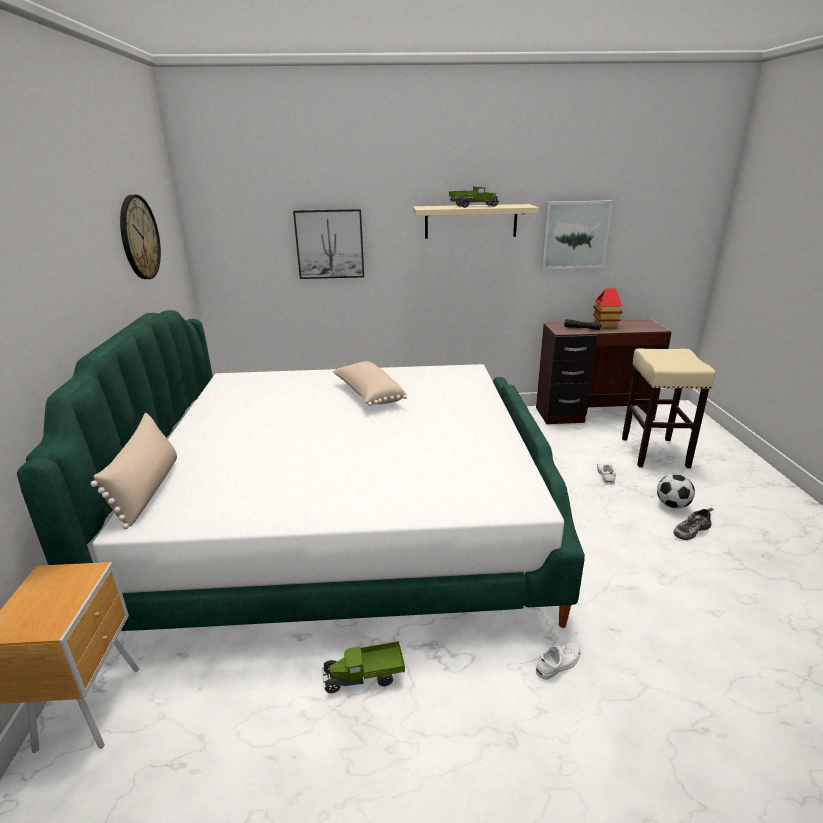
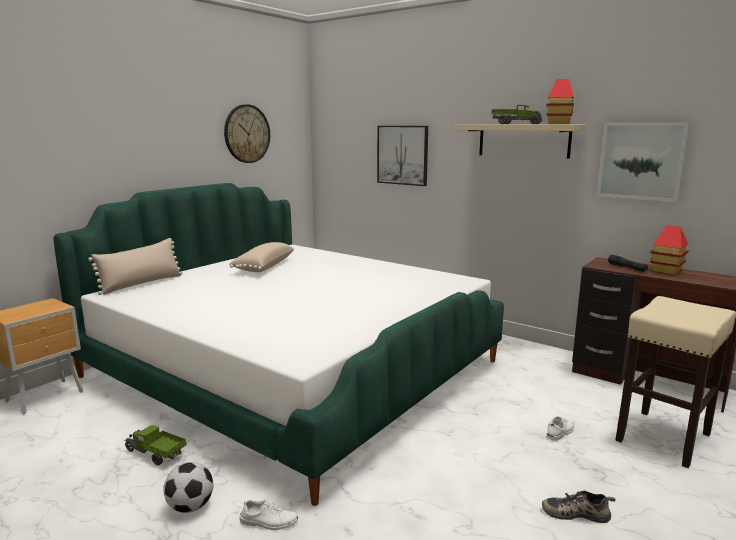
camera: 40 degrees right, 10 degrees down
beige pillow [333,361,407,406] -> beige pillow moved to [229,242,294,272]
football [657,474,695,509] -> football moved to [163,462,214,513]
none -> toy house [546,79,574,124]

